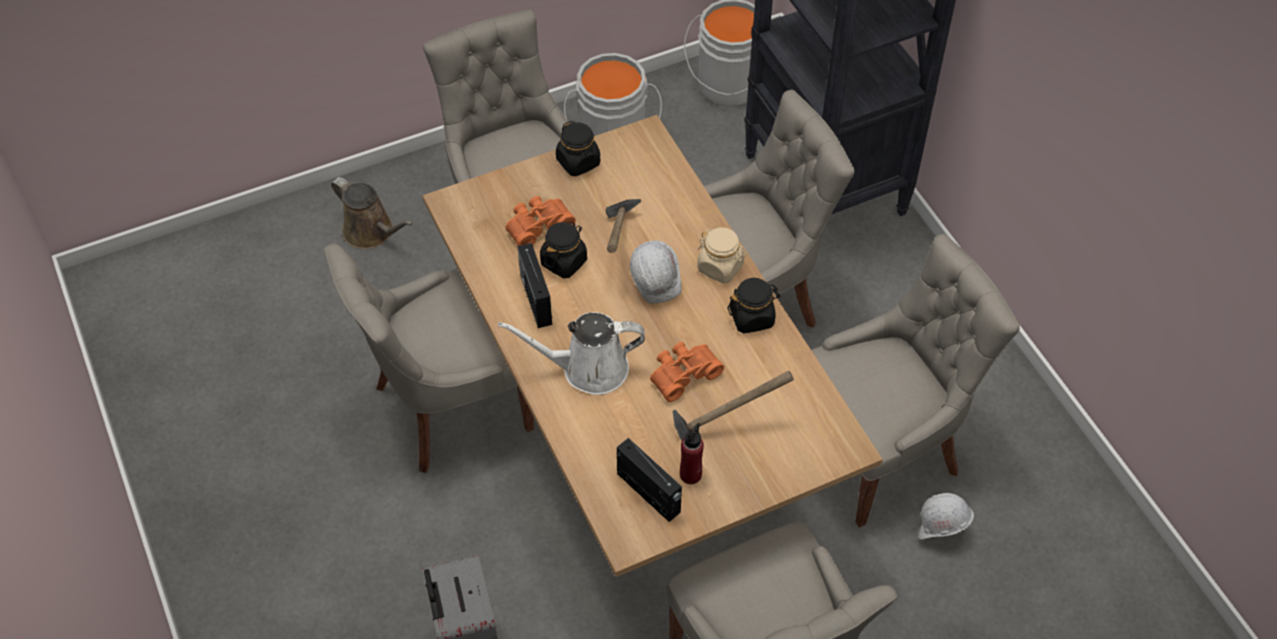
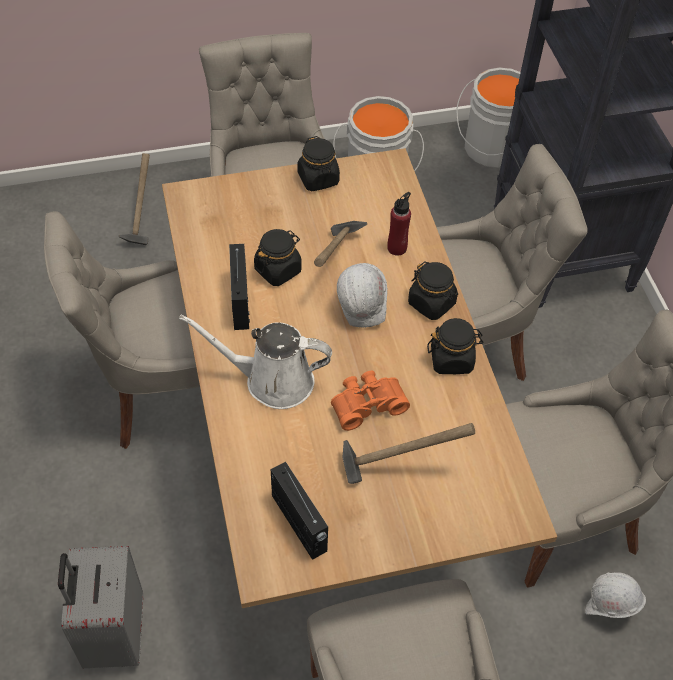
camera: 10 degrees right, 0 degrees up
brown watering can [331,177,413,249] -> hammer [119,153,150,245]
orange binoculars [506,196,576,246] -> none
red bottle [680,423,704,484] -> red bottle moved to [387,192,411,256]
beige jar [697,227,746,284] -> black jar [408,261,458,320]

